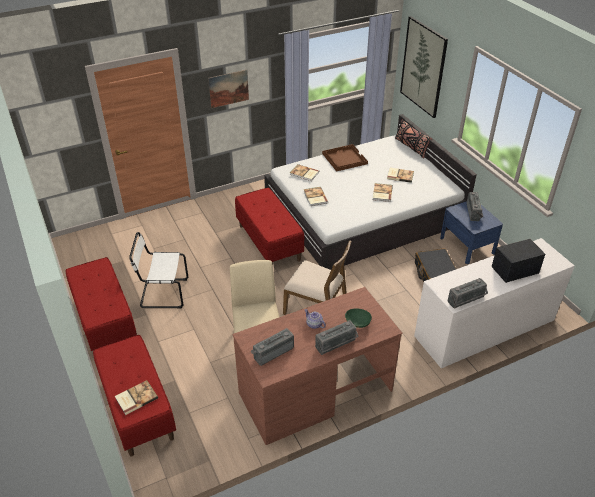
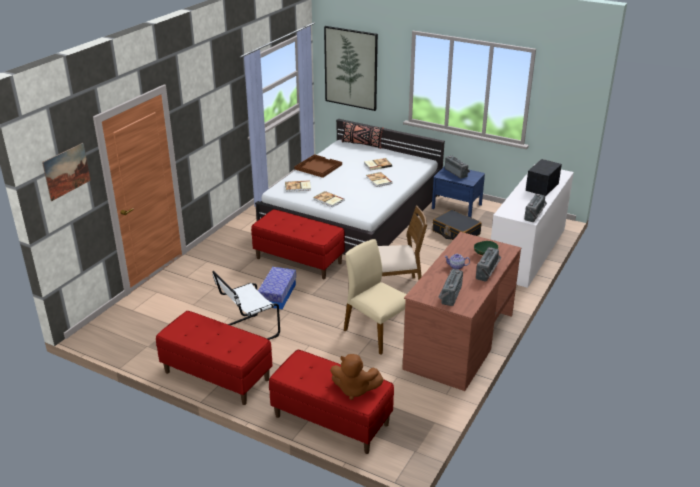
camera: 35 degrees left, 10 degrees down
book [115,380,158,415] -> brown plush toy [330,354,384,400]
picture [208,70,249,108] -> picture moved to [42,143,91,201]
none -> storage box [258,267,296,309]

